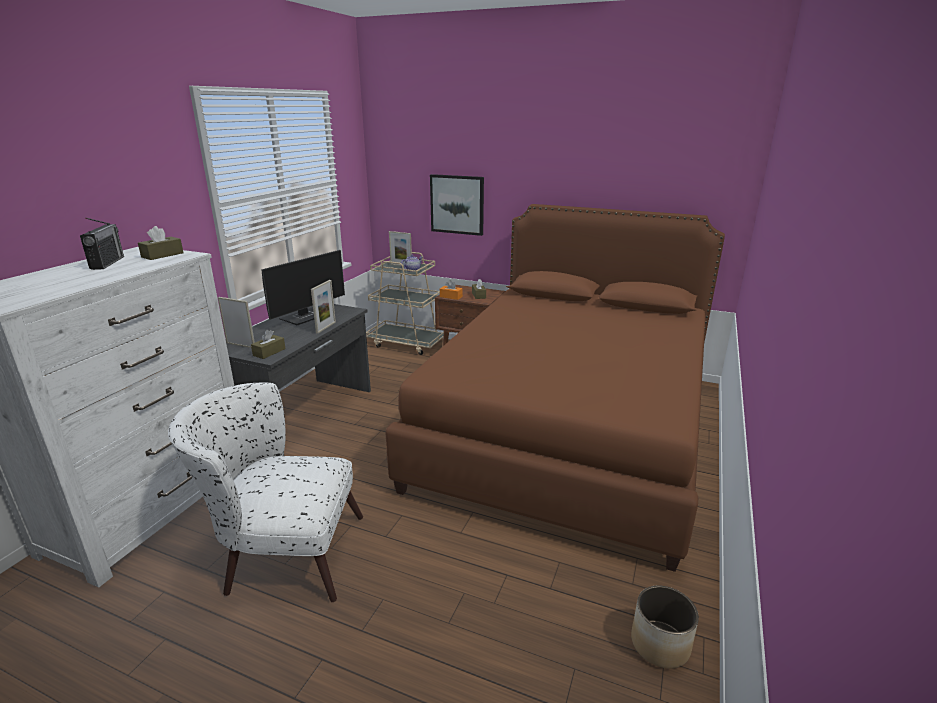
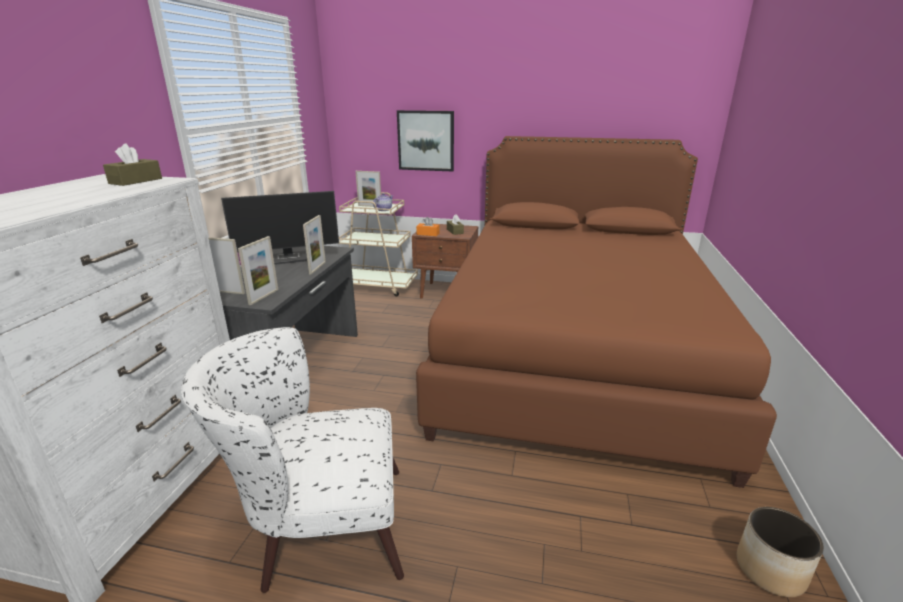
camera: 10 degrees left, 0 degrees up
radio [80,218,124,270] -> none
brown tissue box [251,330,285,359] -> picture frame [238,236,278,305]
monitor [261,250,345,325] -> monitor turned 45 degrees clockwise [221,191,339,265]

